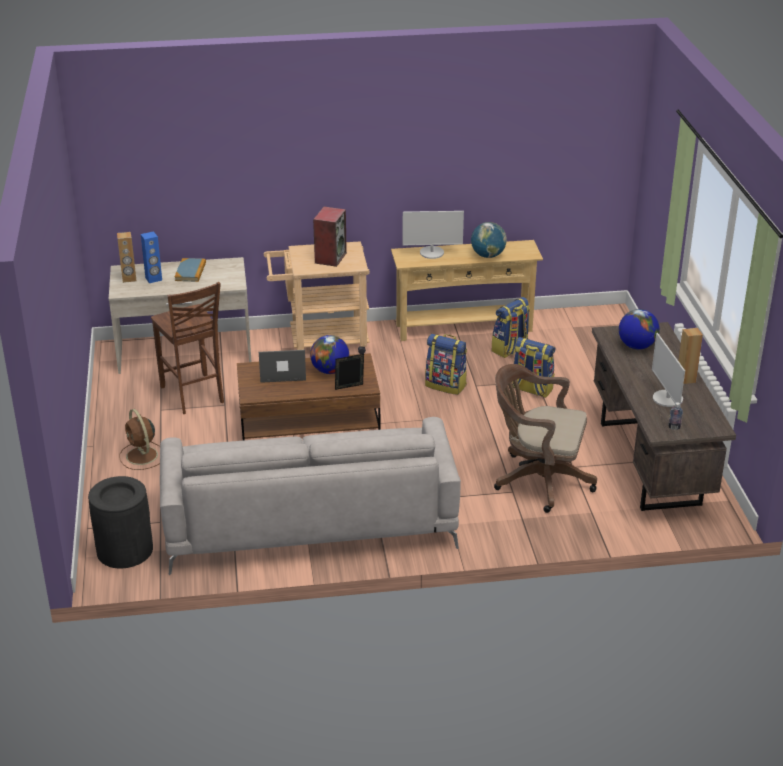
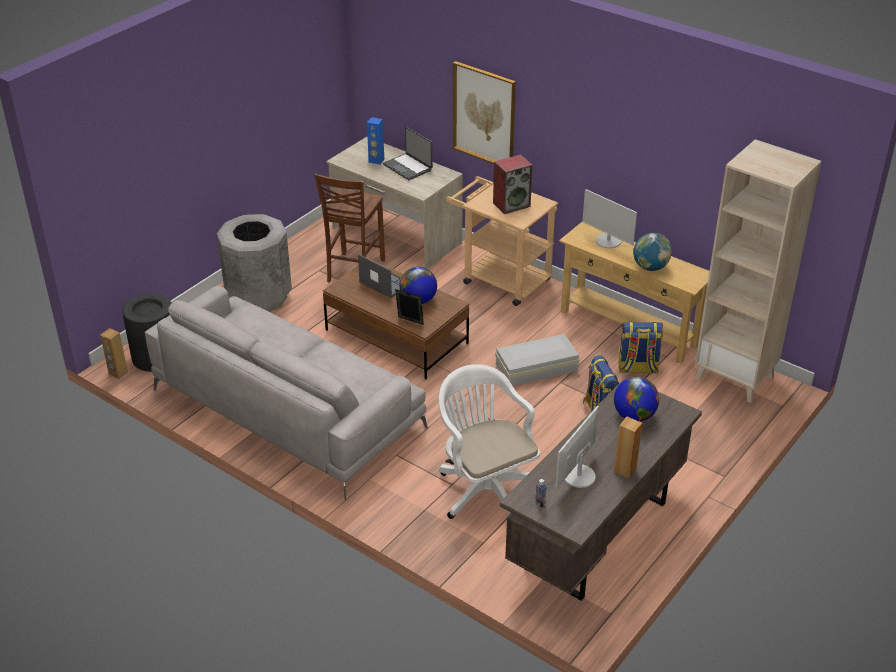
camera: 45 degrees right, 5 degrees up
brown speaker [117,232,137,283] -> brown speaker moved to [100,328,128,379]
brown fan [119,409,160,470] -> grey trash can [217,214,292,312]
book [174,258,206,282] -> laptop [383,127,433,180]
backpack [425,334,467,395] -> white storage box [495,334,580,386]
brown office chair [494,364,597,513] -> white office chair [439,364,540,519]
none -> picture [453,61,516,164]
none -> beige bookcase [695,139,822,403]

